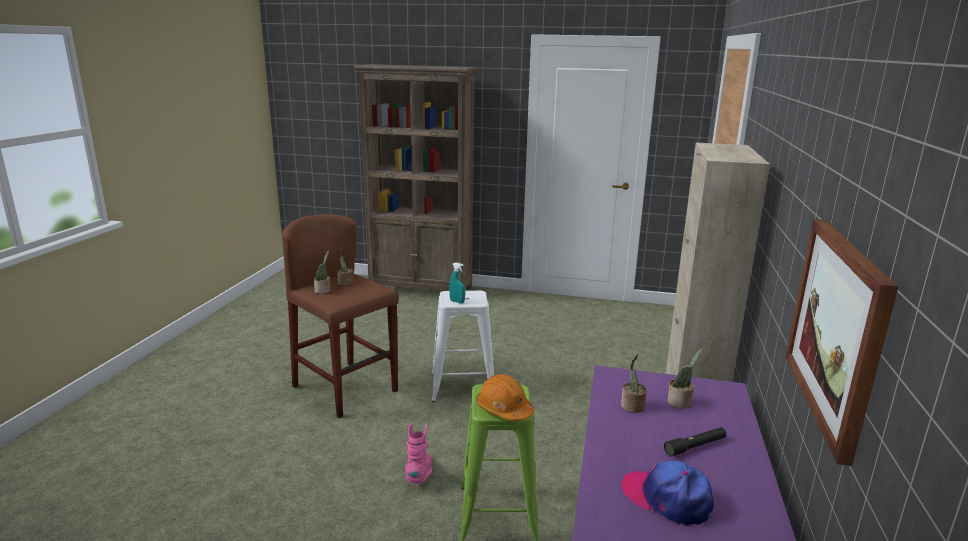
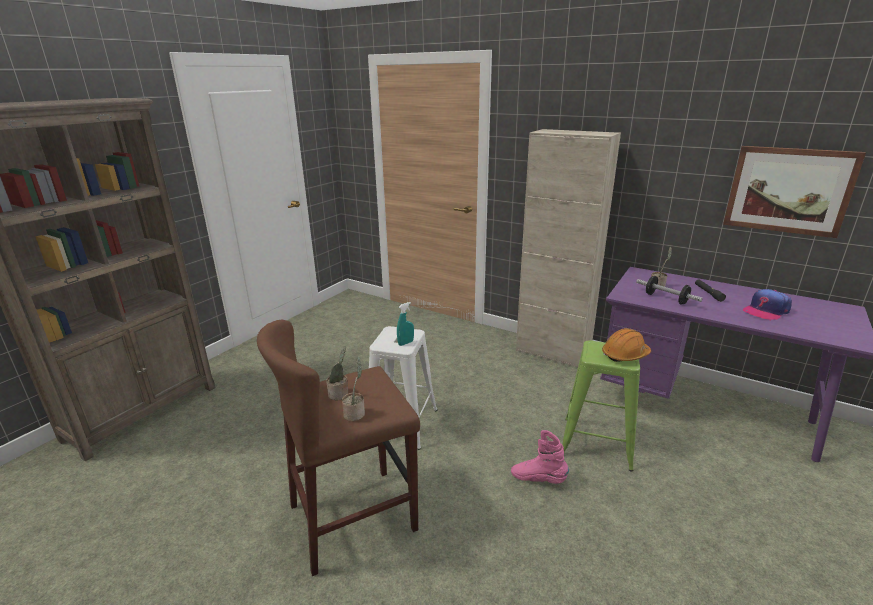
camera: 70 degrees left, 5 degrees up
potted plant [621,354,647,413] -> dumbbell [636,276,703,305]

